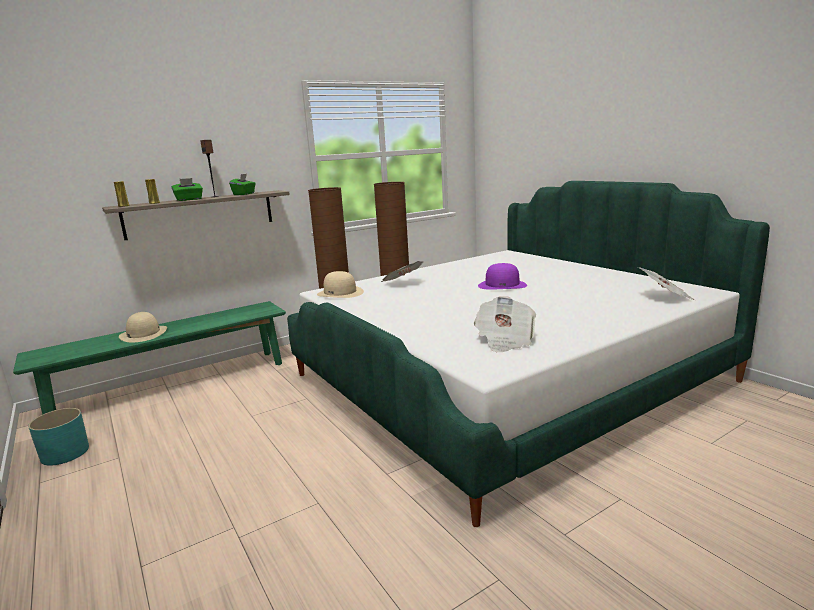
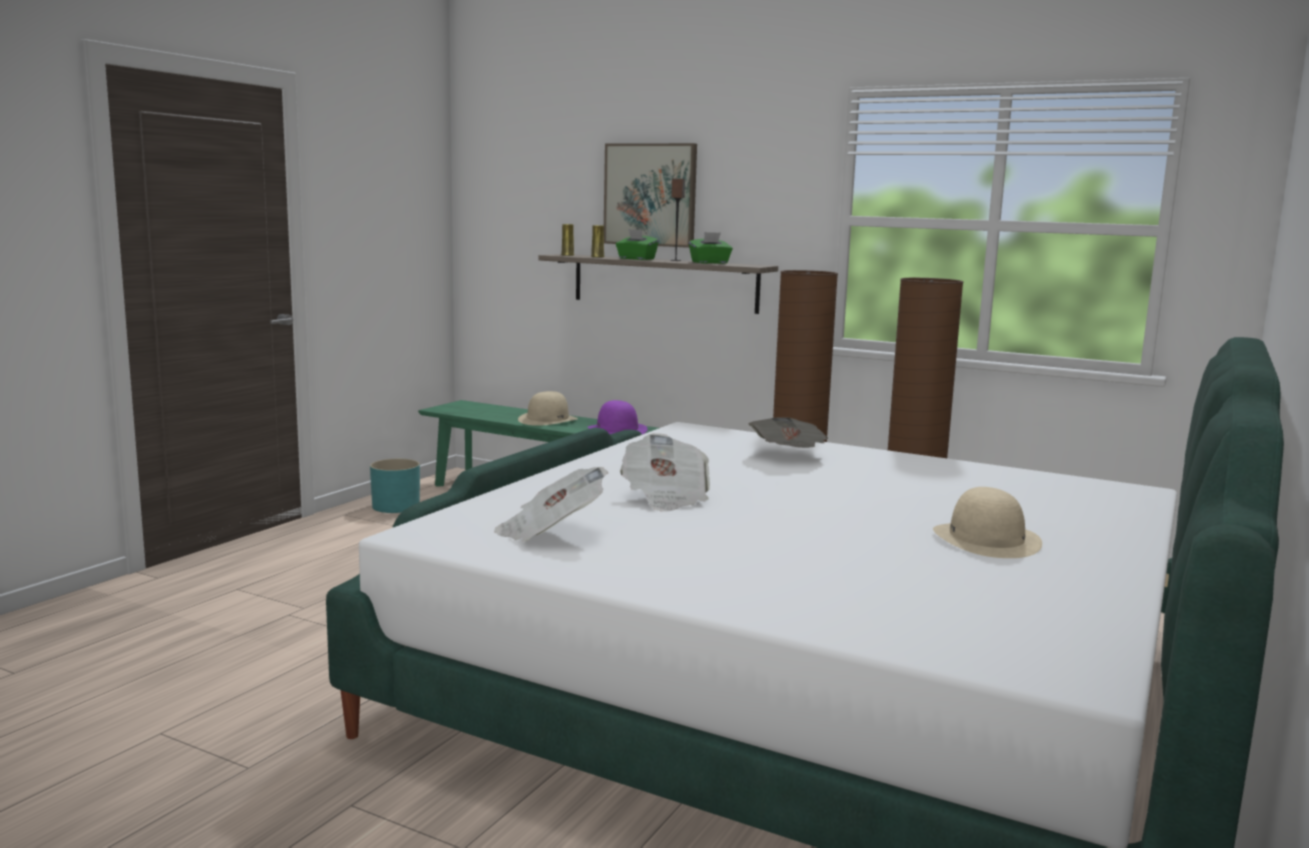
camera: 60 degrees right, 5 degrees down
beige hat [317,271,364,298] -> beige hat moved to [933,487,1042,558]
purple hat [478,263,527,290] -> purple hat moved to [588,400,648,434]
newspaper [638,267,695,300] -> newspaper moved to [620,433,710,512]
none -> picture [604,143,697,248]

